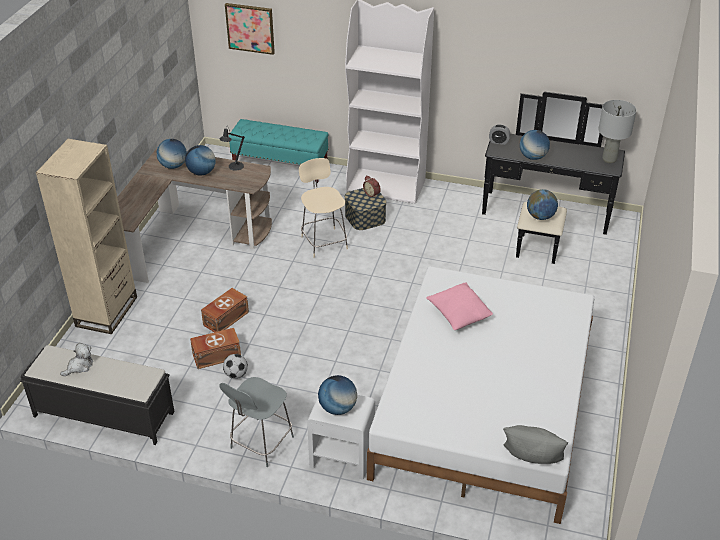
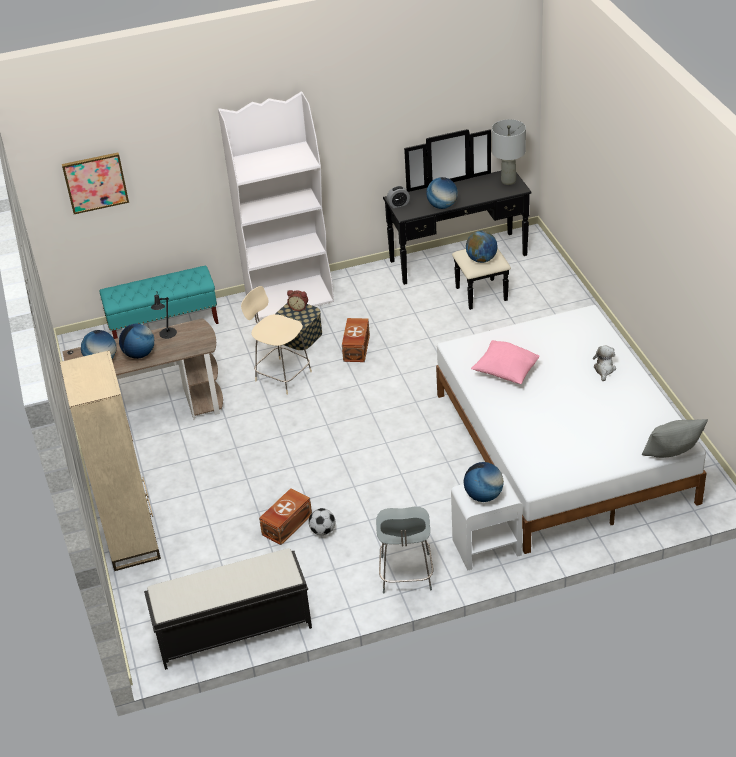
camera: 30 degrees left, 0 degrees up
plush toy [60,343,93,376] -> plush toy moved to [593,346,616,382]
brown storage box [201,288,249,332] -> brown storage box moved to [342,318,370,362]

